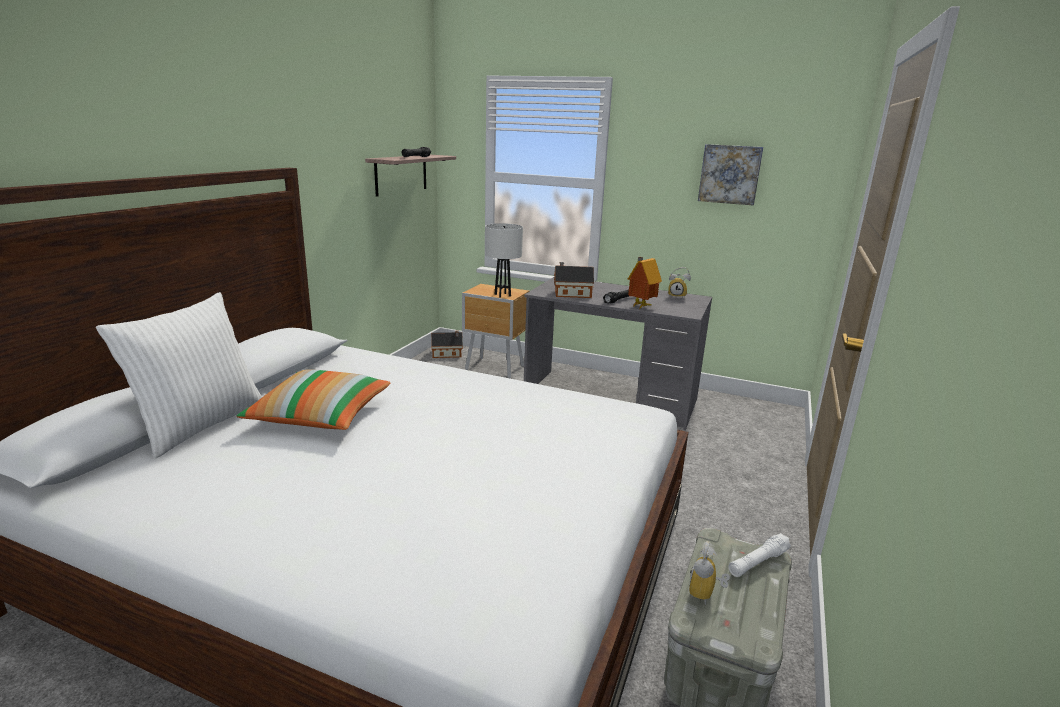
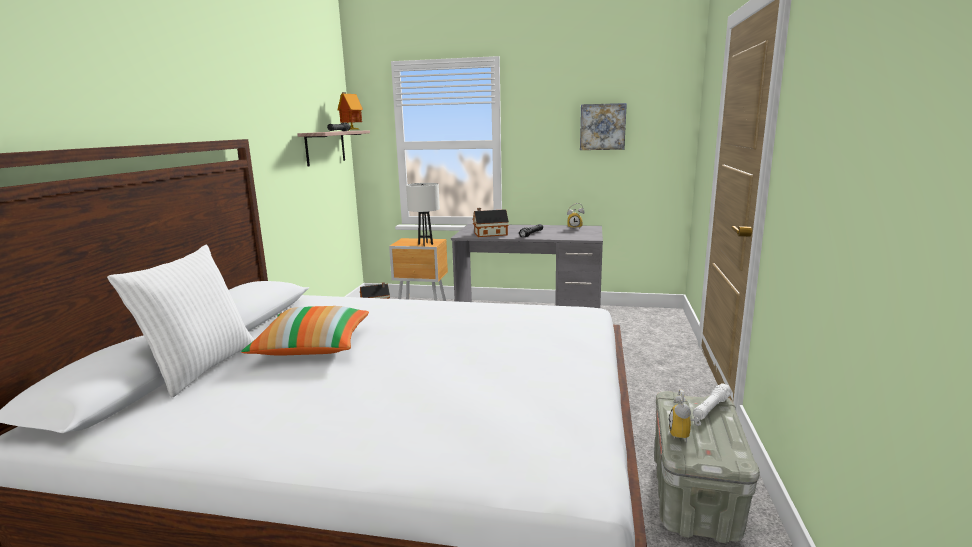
camera: 10 degrees left, 5 degrees down
toy house [628,257,662,308] -> toy house moved to [338,92,363,130]

